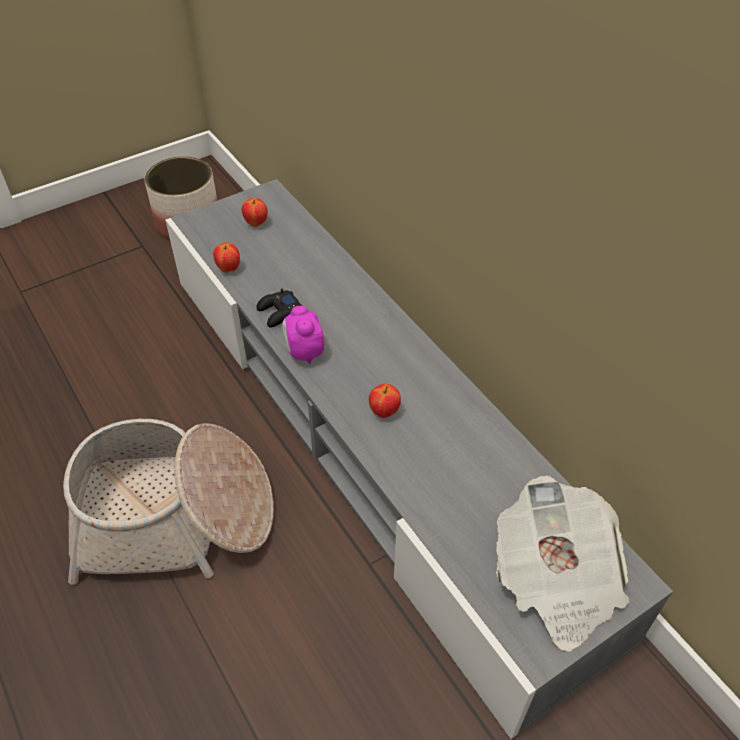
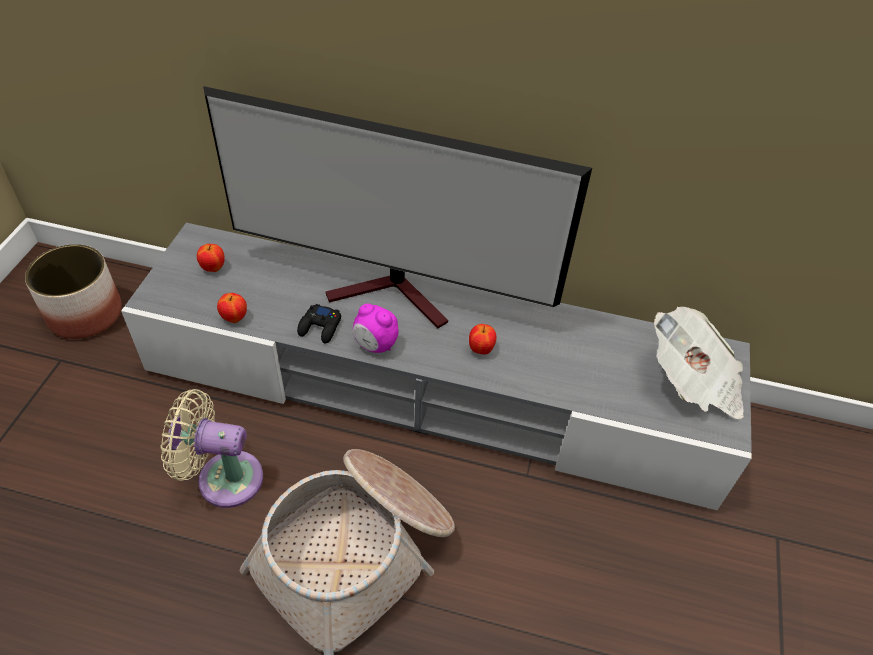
camera: 45 degrees left, 0 degrees up
none -> beige fan [161,389,263,508]
none -> television [203,86,592,328]

